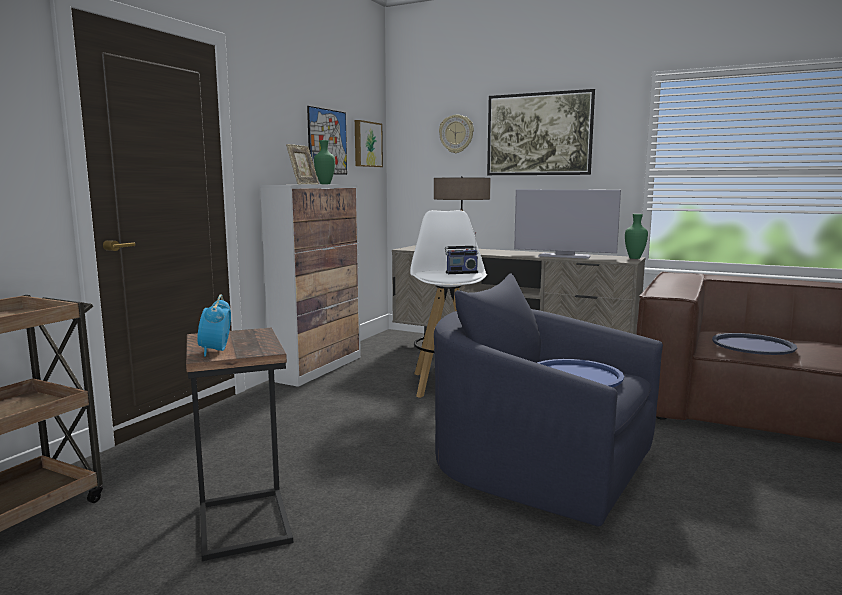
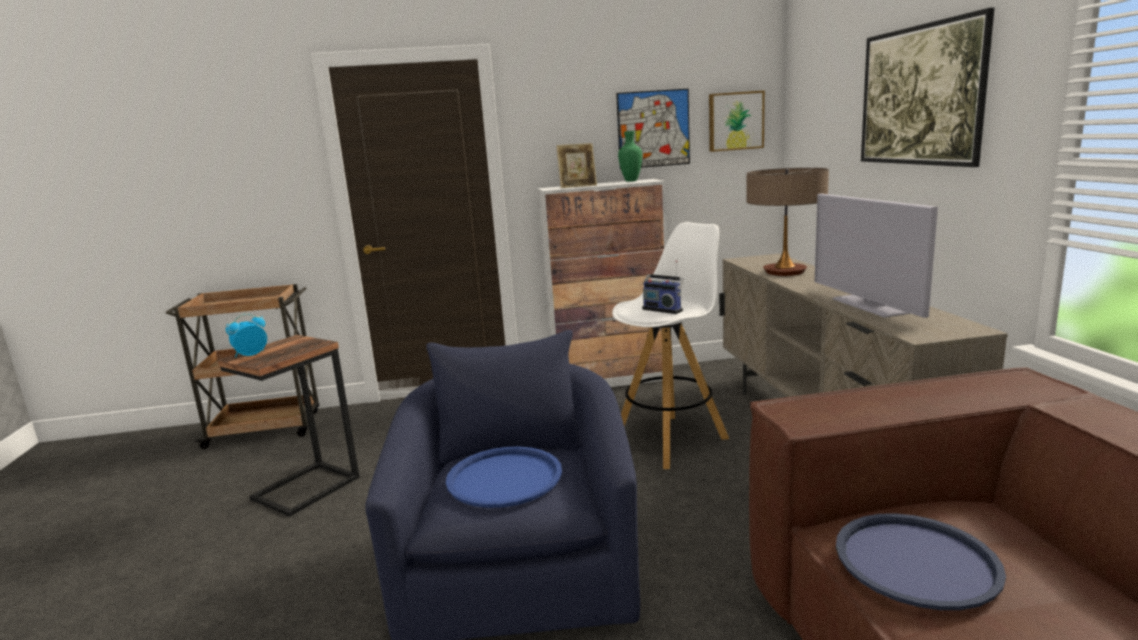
camera: 55 degrees right, 5 degrees up
wall clock [439,115,474,153] -> none
green vase [625,214,648,259] -> none

